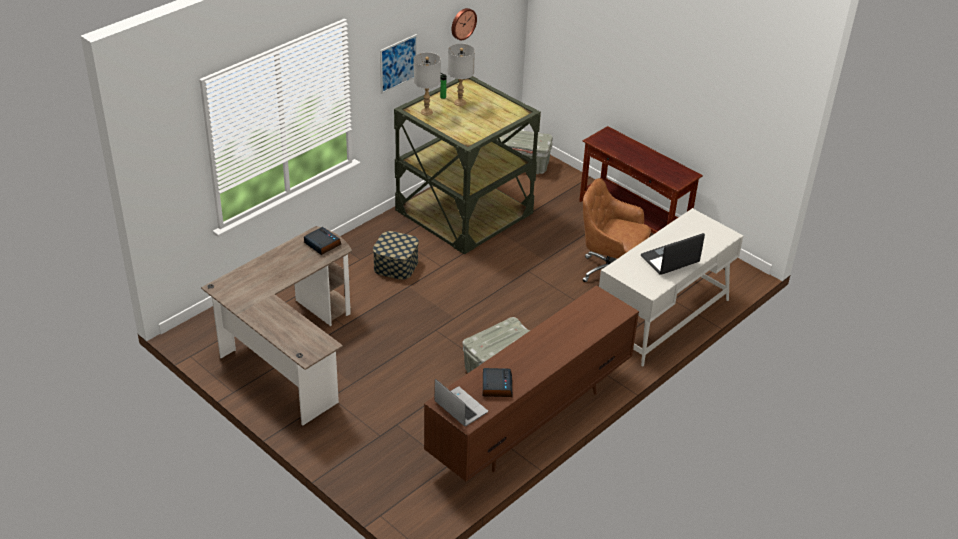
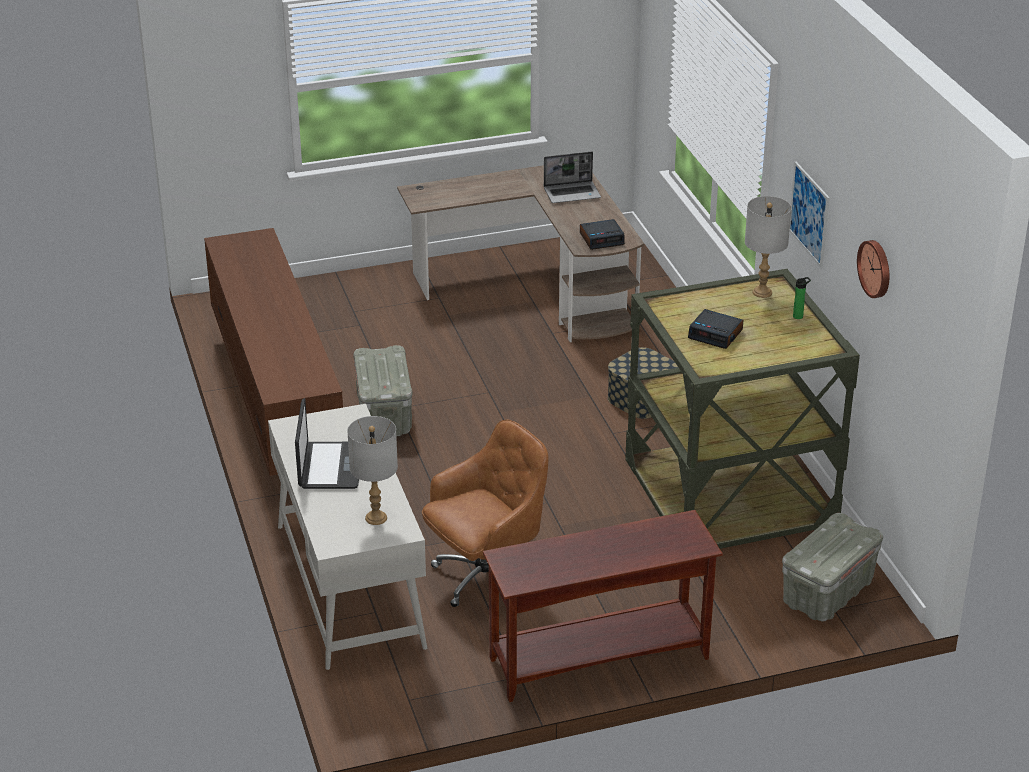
camera: 120 degrees right, 5 degrees down
laptop [435,379,488,426] -> laptop moved to [544,152,601,203]
grey table lamp [448,43,475,106] -> grey table lamp moved to [347,416,398,525]
alarm clock [483,368,512,397] -> alarm clock moved to [688,309,743,349]

